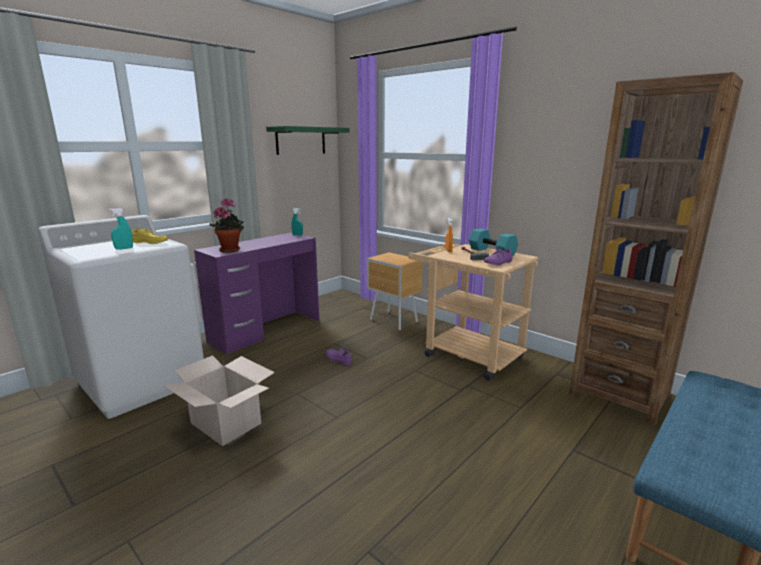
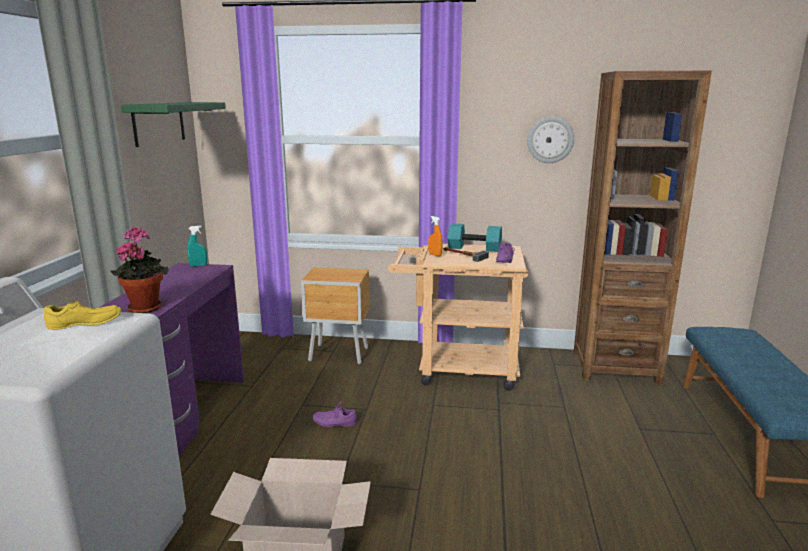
camera: 35 degrees left, 0 degrees up
turquoise spray bottle [109,208,133,250] -> none
none -> wall clock [527,116,574,163]

